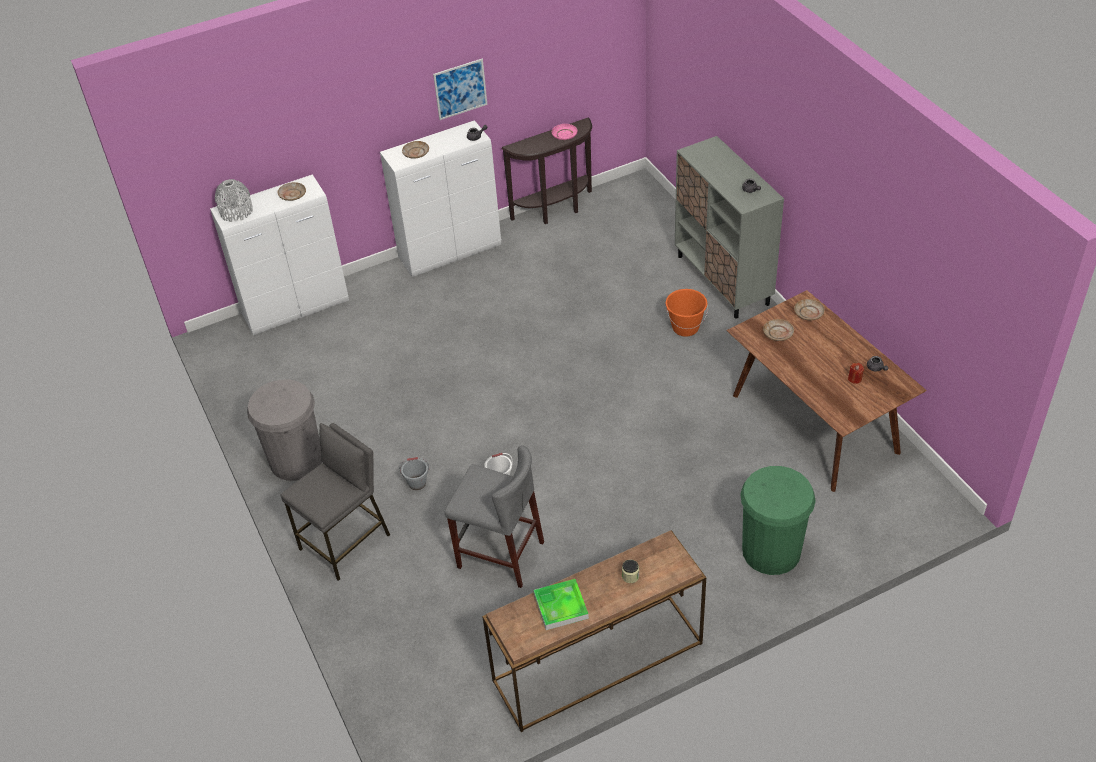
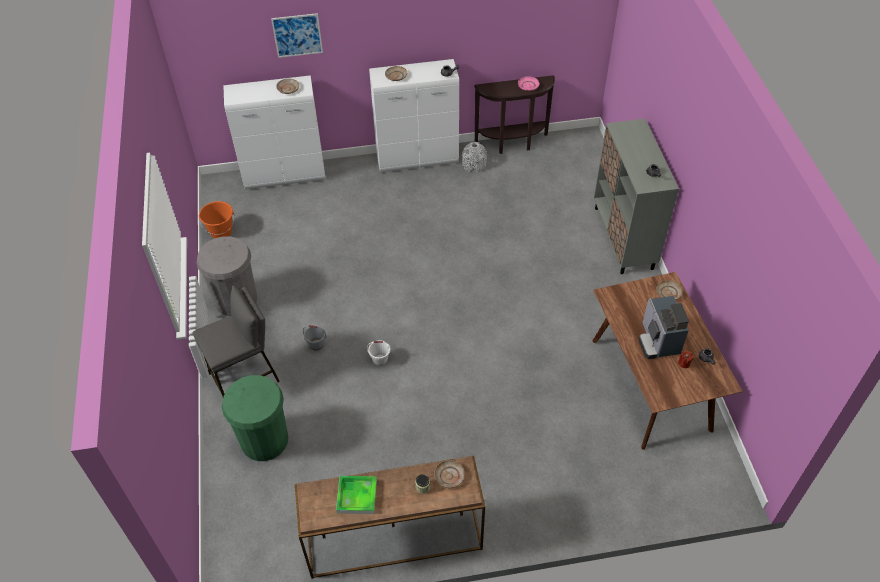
camera: 15 degrees right, 5 degrees up
grey vase [215,179,253,222] -> grey vase moved to [462,142,487,173]
picture [433,59,487,120] -> picture moved to [271,13,323,58]
grey stool [445,446,544,588] -> none
orange bucket [666,289,708,336] -> orange bucket moved to [199,201,234,239]
green trash can [740,466,816,575] -> green trash can moved to [222,375,288,461]
beige plate [763,319,794,341] -> beige plate moved to [434,460,465,488]
none -> coffee machine [639,296,689,359]

